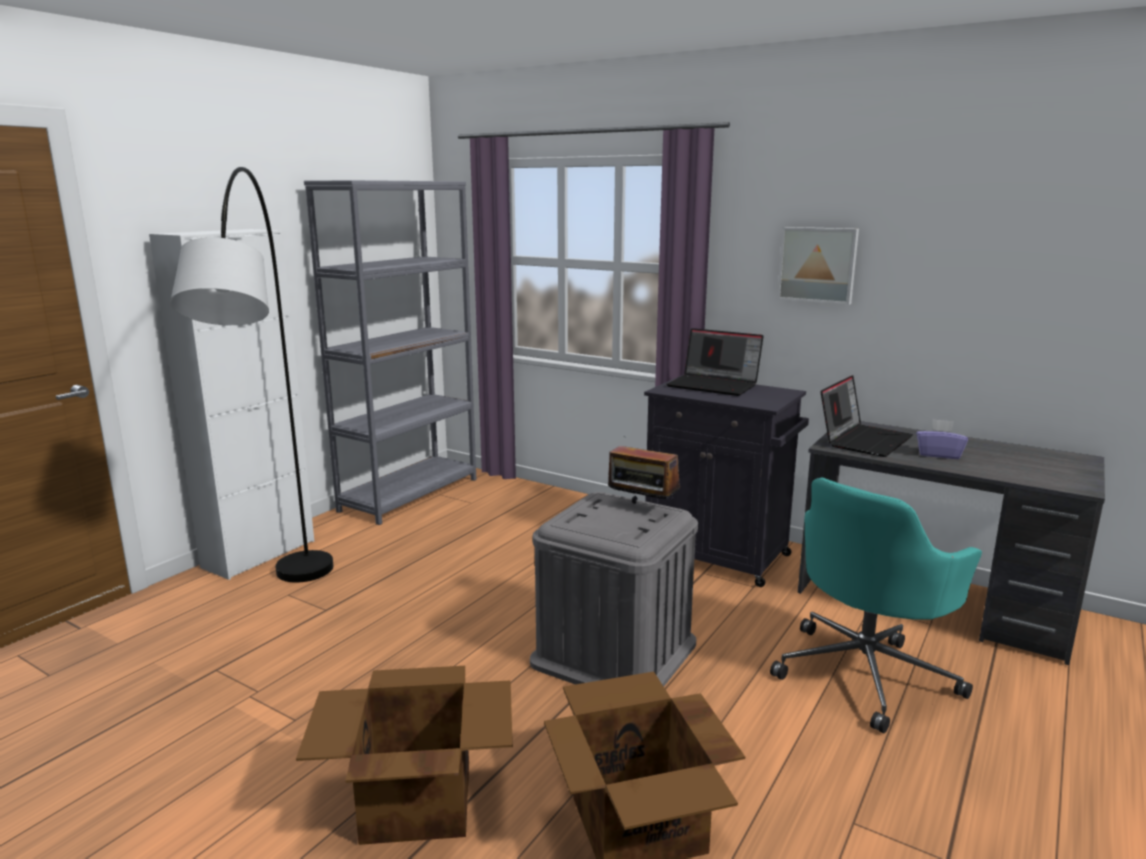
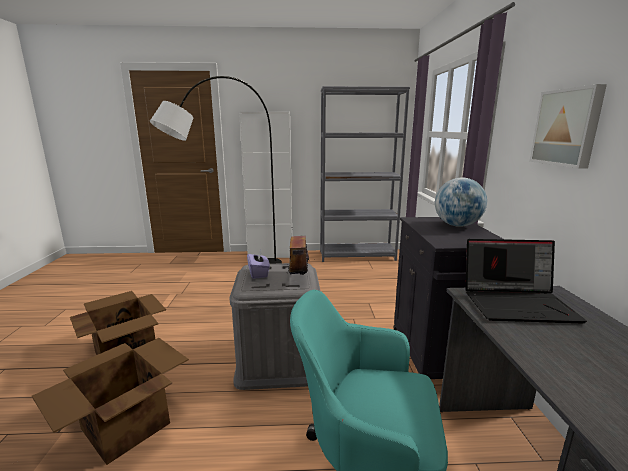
camera: 55 degrees right, 0 degrees up
laptop [666,328,764,396] -> globe [435,178,487,227]
purple tissue box [916,419,968,459] -> purple tissue box moved to [247,249,270,279]

